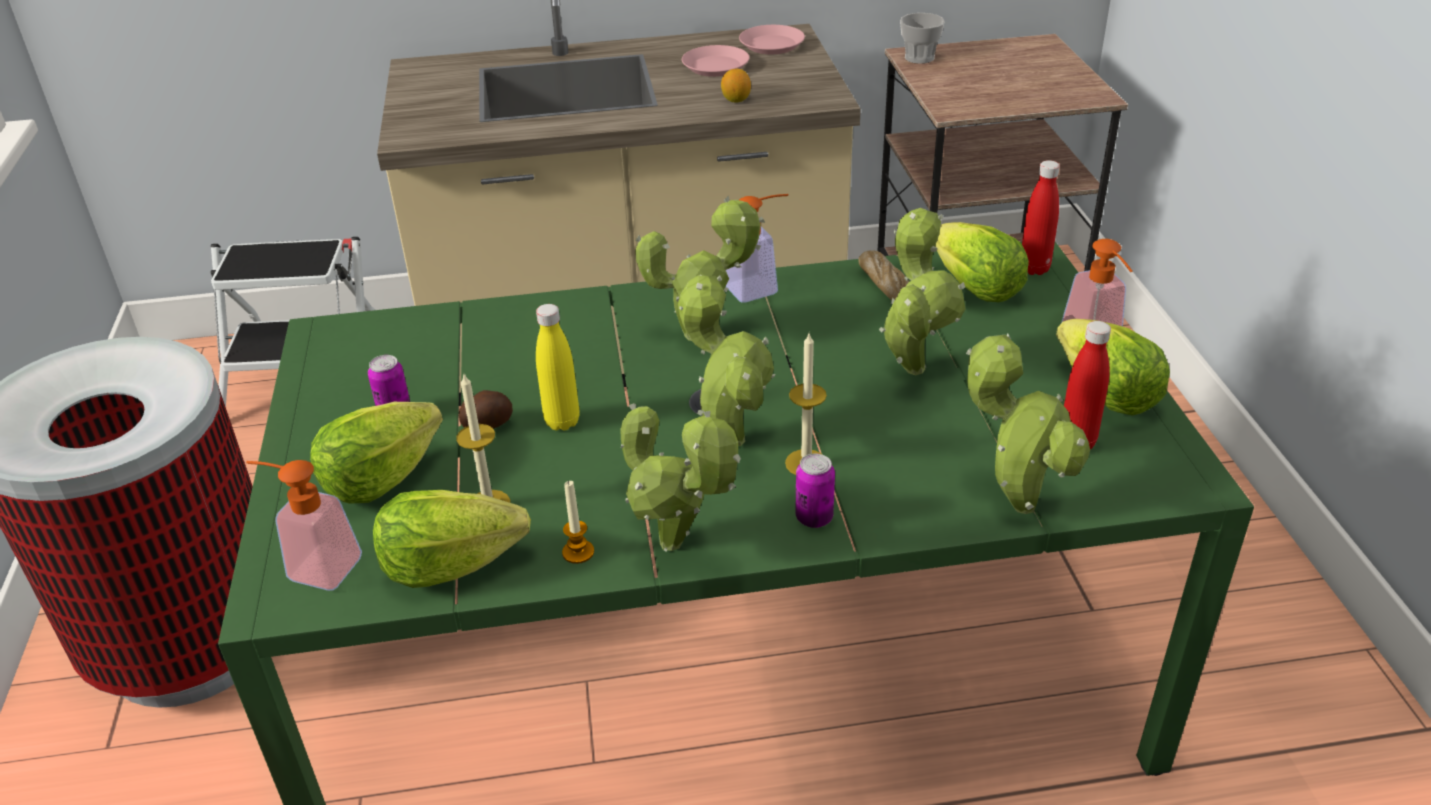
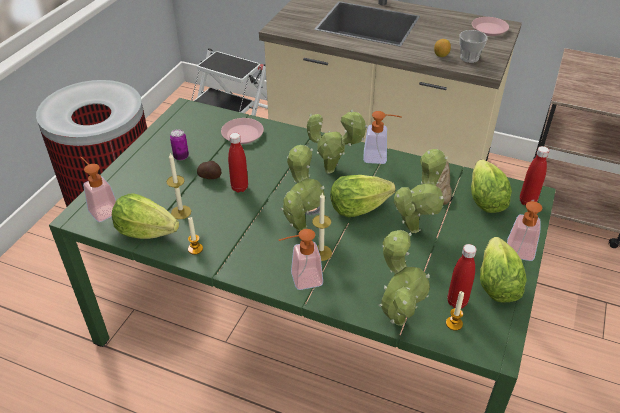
camera: 30 degrees right, 5 degrees up
lettuce [310,402,443,504] -> lettuce moved to [330,175,396,217]
yellow bottle [536,304,580,431] -> red bottle [228,133,248,193]
potted plant [620,403,741,552] -> none
pink plate [682,45,750,77] -> pink plate moved to [221,118,264,144]
can [795,453,835,528] -> soap dispenser [279,229,323,290]
cup [900,13,945,64] -> cup moved to [459,30,488,63]
none -> candle [446,291,464,331]

